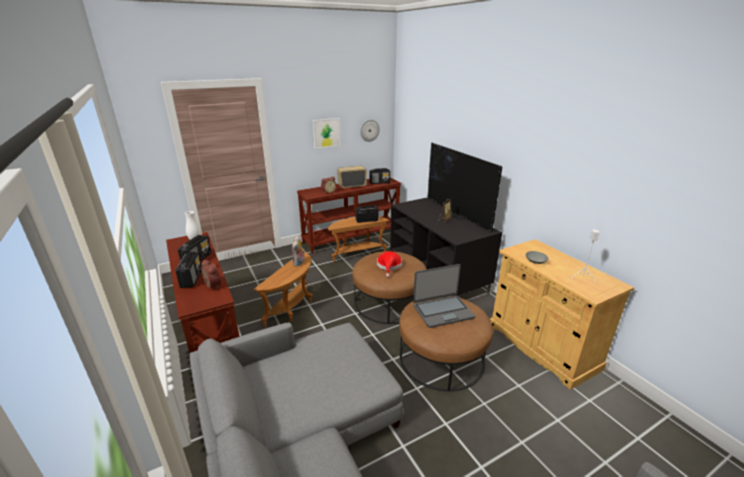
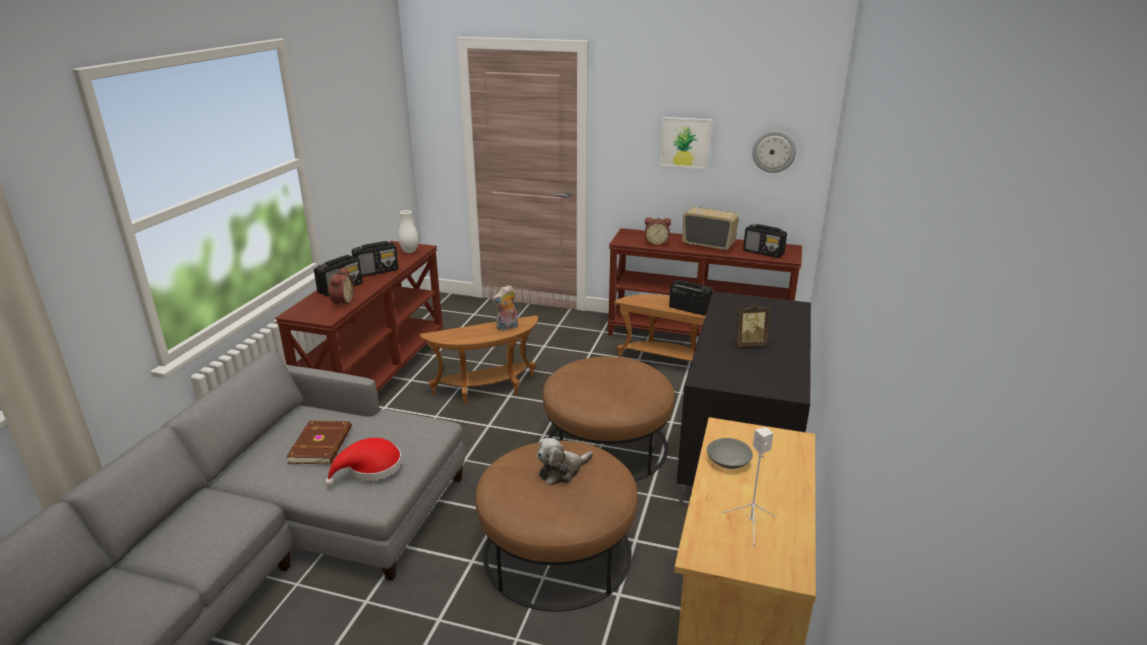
camera: 45 degrees right, 0 degrees up
red hat [377,251,402,277] -> red hat moved to [325,438,402,486]
laptop [413,264,475,328] -> plush toy [537,438,593,485]
television [427,142,502,232] -> none
none -> brown book [286,420,352,465]

